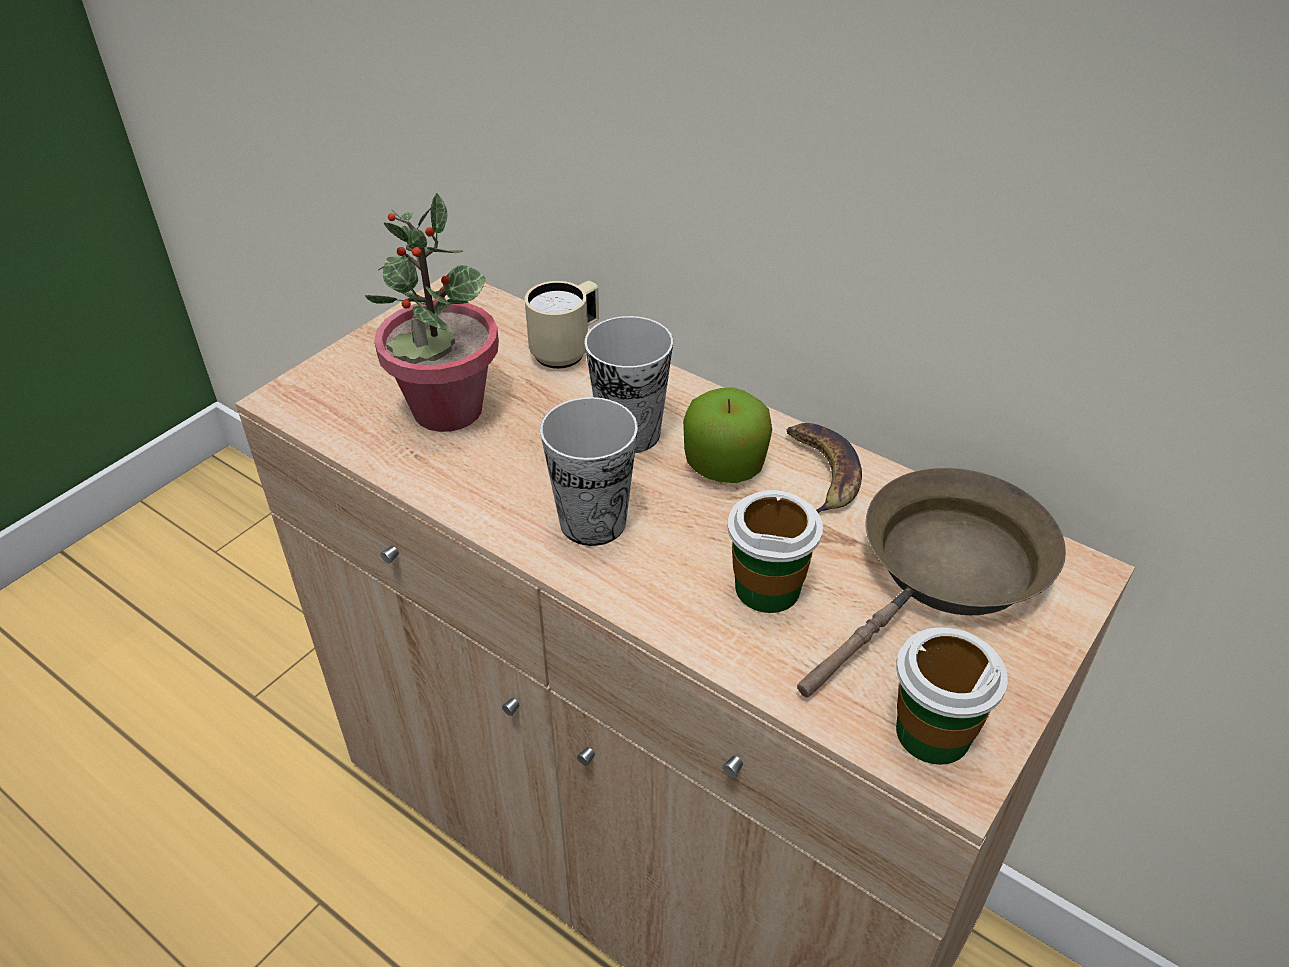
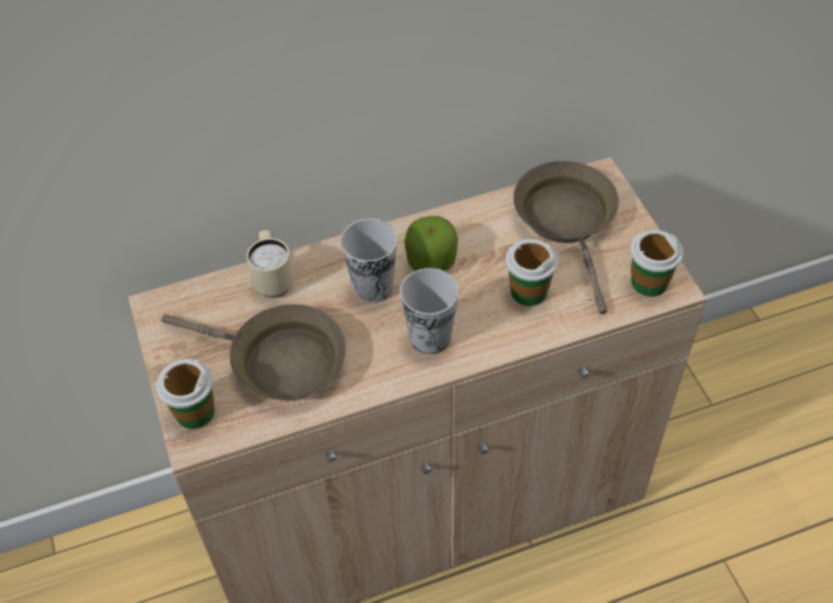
camera: 55 degrees left, 10 degrees up
potted plant [365,193,499,432] -> brown frying pan [161,304,346,401]
banana [787,423,862,513] -> none
none -> cup [156,359,215,429]

